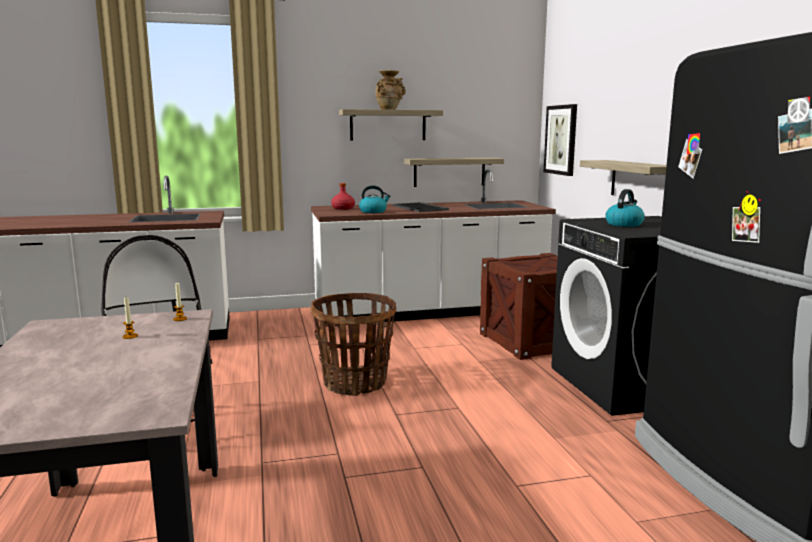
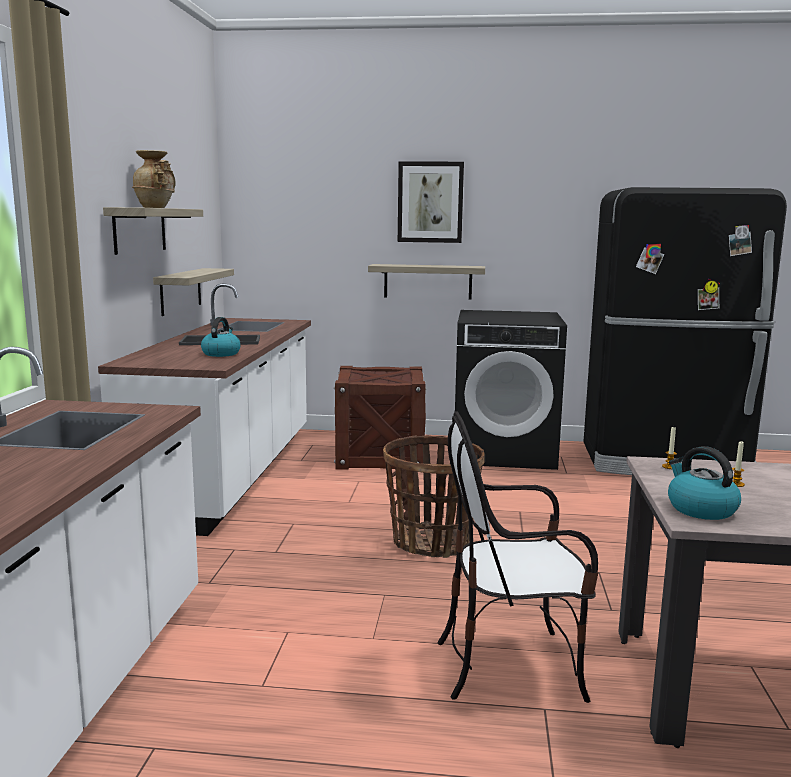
camera: 70 degrees left, 0 degrees up
red bottle [331,183,355,210] -> none
picture [544,104,577,176] -> picture moved to [398,161,464,243]
kettle [606,189,645,227] -> kettle moved to [668,446,741,520]

